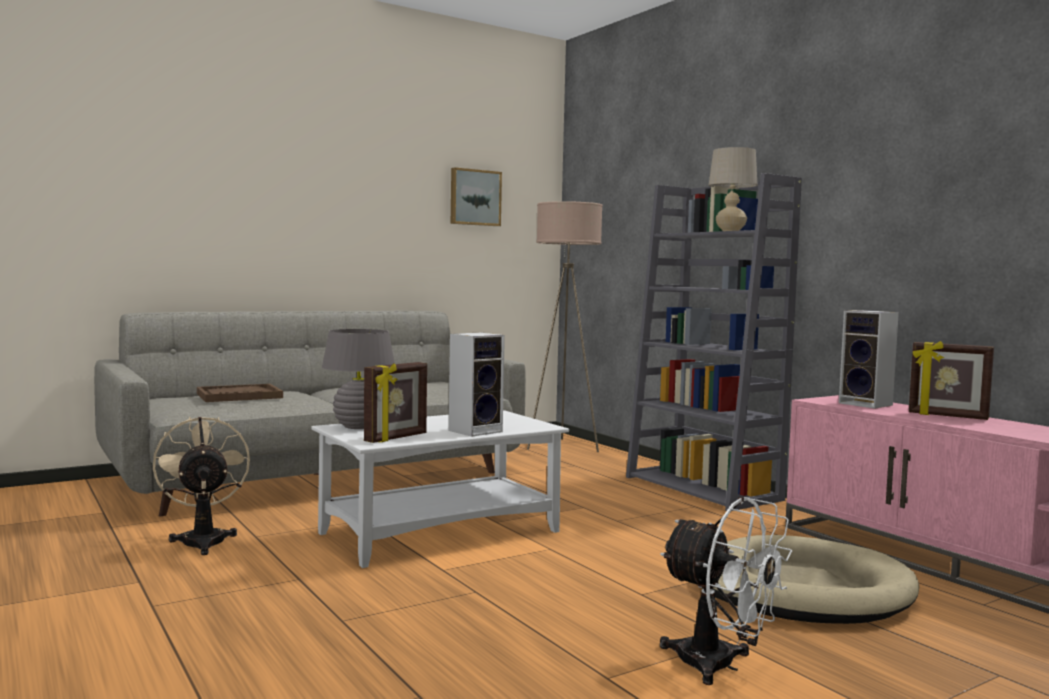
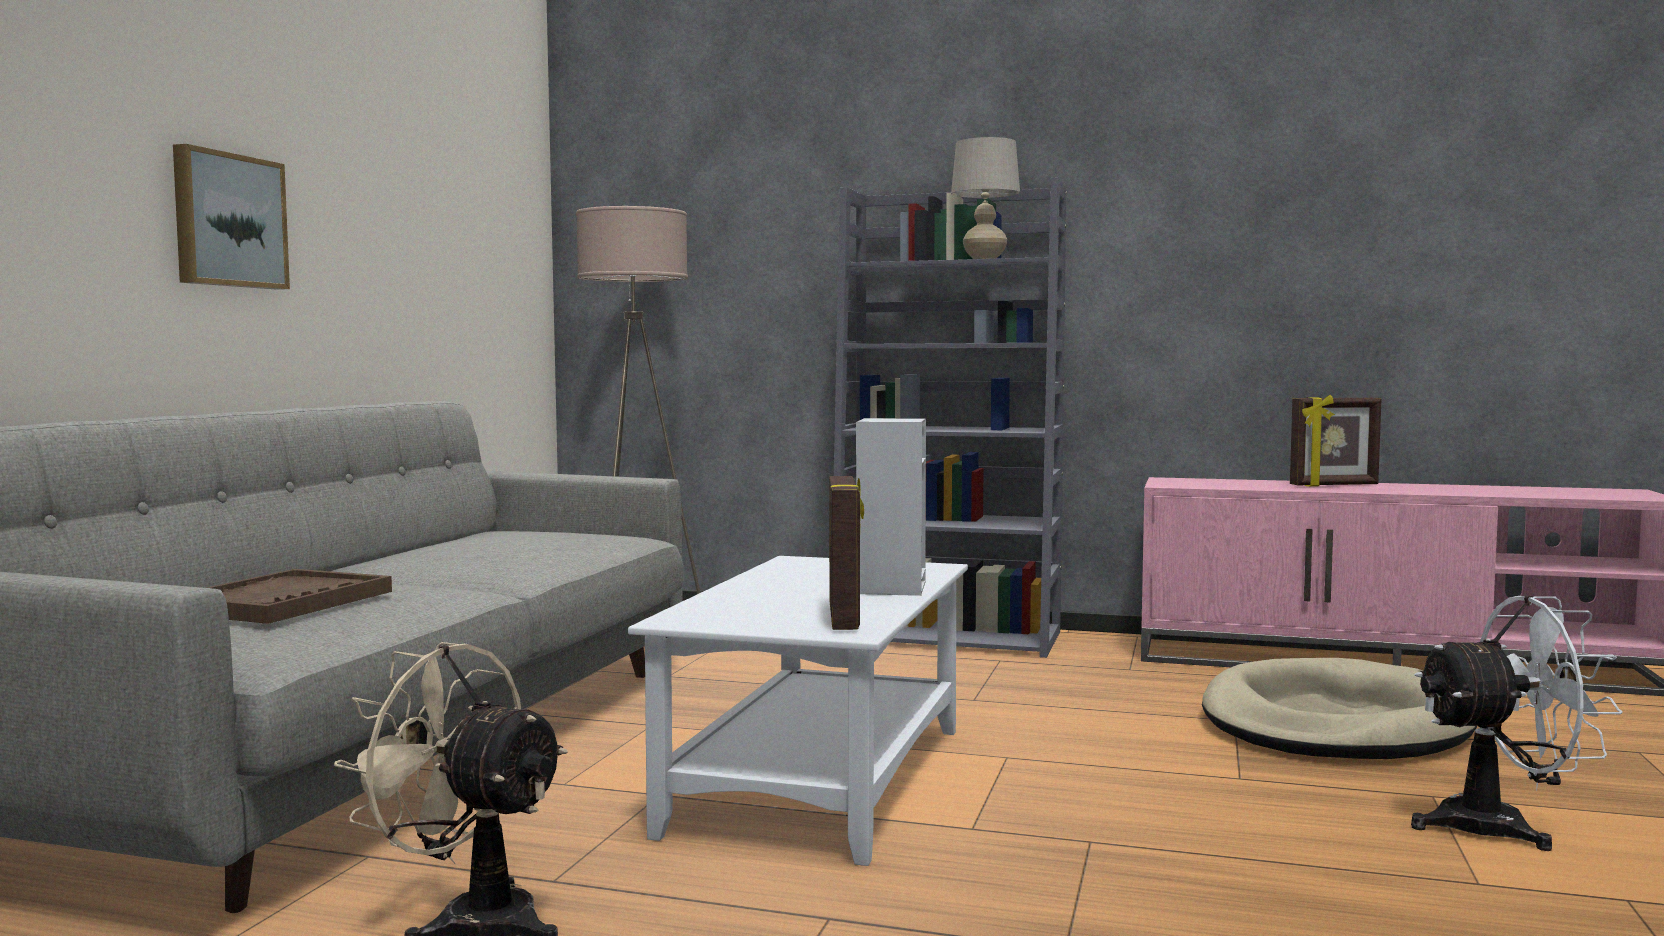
camera: 40 degrees left, 0 degrees up
grey table lamp [322,329,395,429] -> none
picture [451,167,502,226] -> picture moved to [173,144,290,290]
speaker [839,310,899,409] -> none

